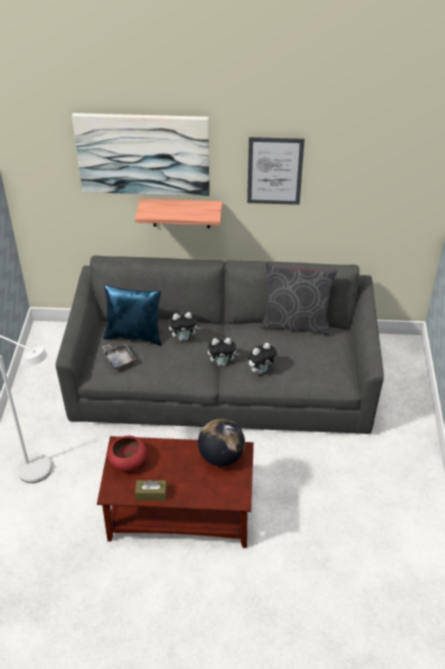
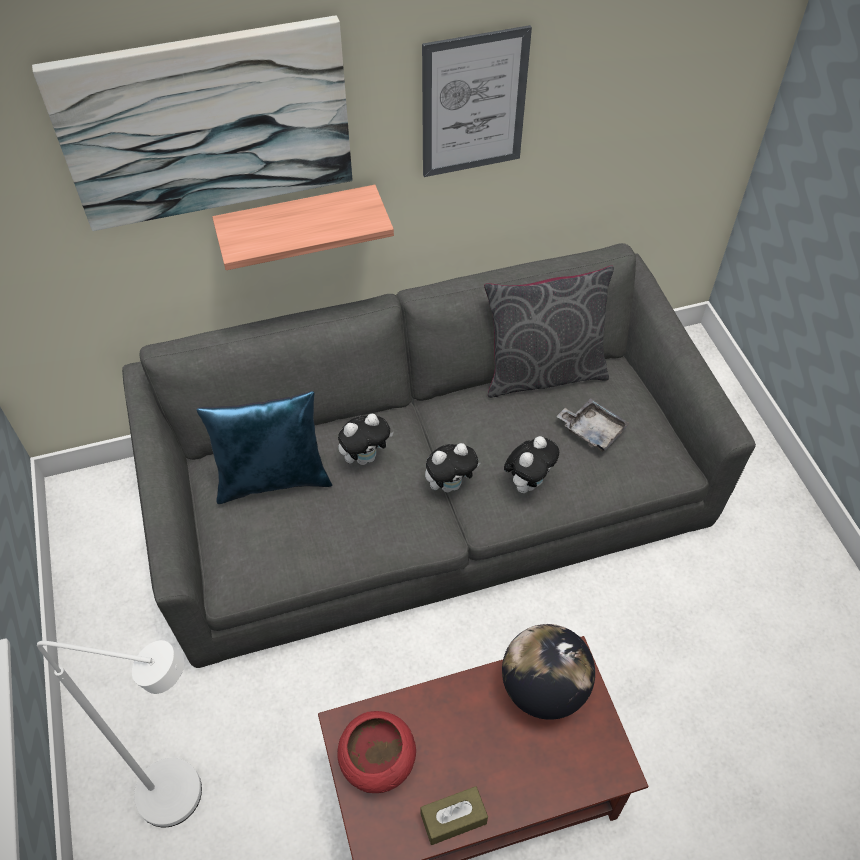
camera: 20 degrees left, 10 degrees up
grey tray [102,343,136,370] -> grey tray moved to [556,398,630,452]

